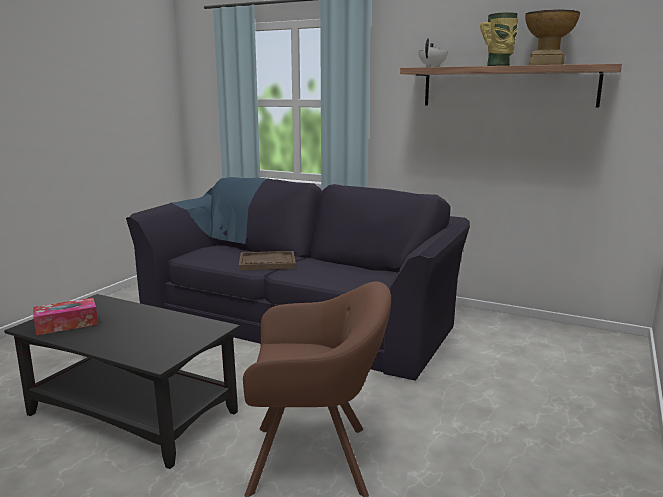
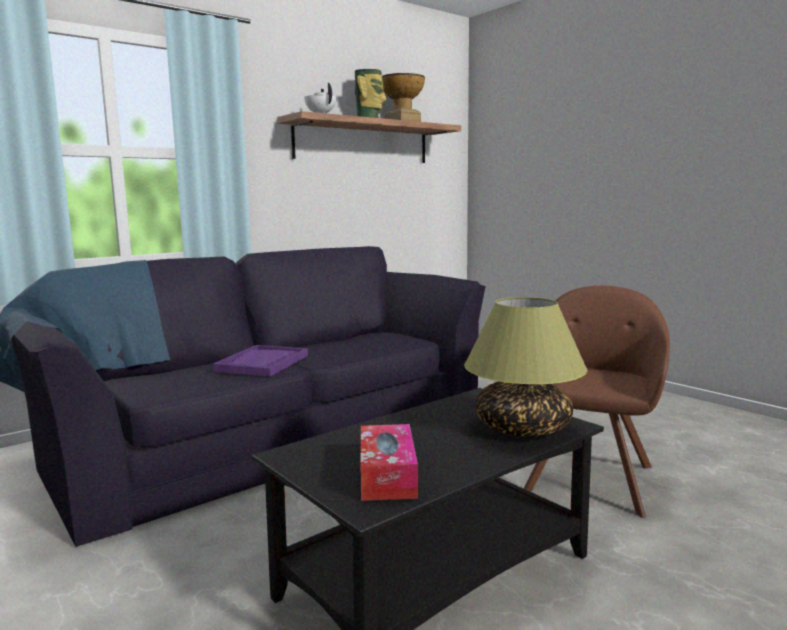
camera: 65 degrees left, 5 degrees down
brown tray [239,251,296,270] -> purple tray [213,345,308,377]
none -> table lamp [464,297,587,437]

